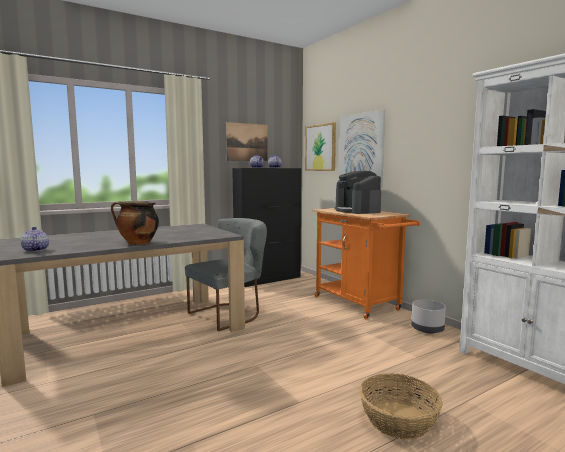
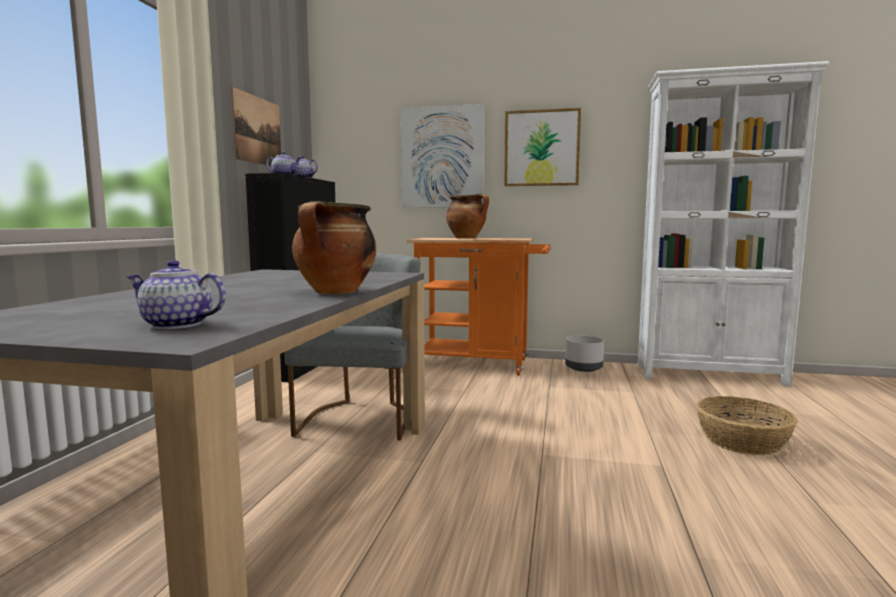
camera: 45 degrees left, 0 degrees up
picture [305,123,336,171] -> picture moved to [504,108,581,186]
coffee machine [335,171,381,214] -> cooking pot [446,194,489,239]

